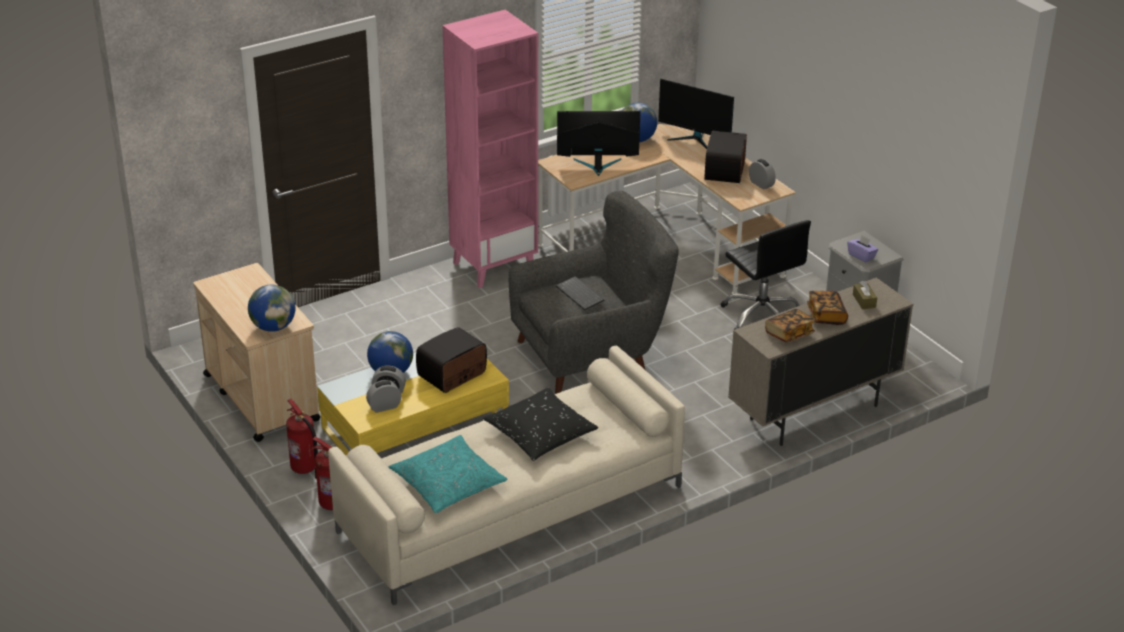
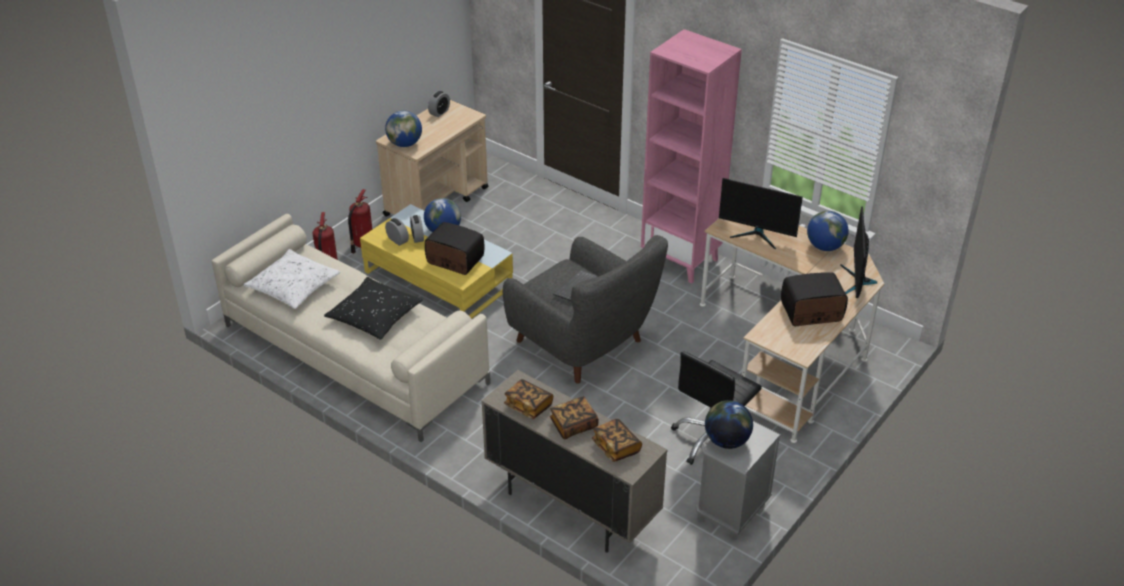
camera: 70 degrees right, 5 degrees up
turquoise pillow [388,435,507,513] -> white pillow [243,249,341,309]
monitor [557,111,641,176] -> monitor turned 135 degrees clockwise [719,178,803,249]
alarm clock [749,159,776,190] -> alarm clock moved to [428,91,450,117]
purple tissue box [847,235,878,263] -> globe [705,400,753,449]
brown tissue box [853,281,877,309] -> book [592,419,642,462]

